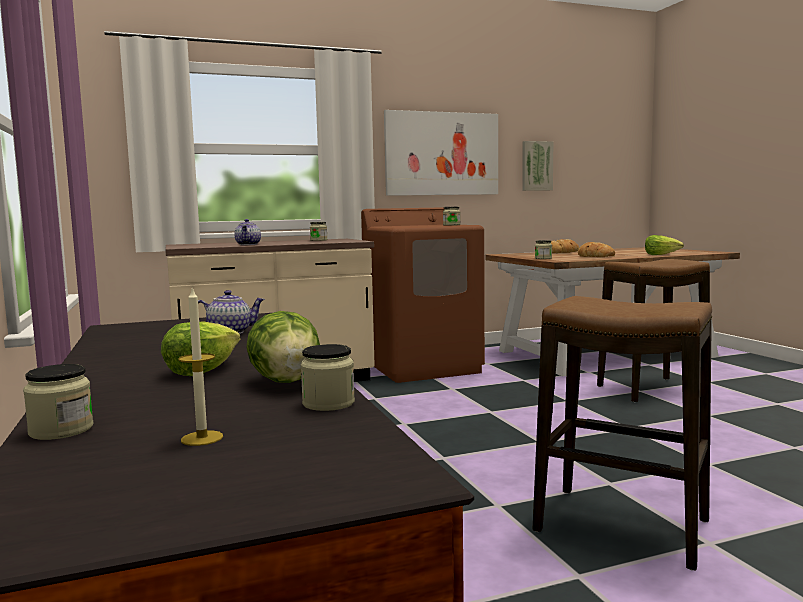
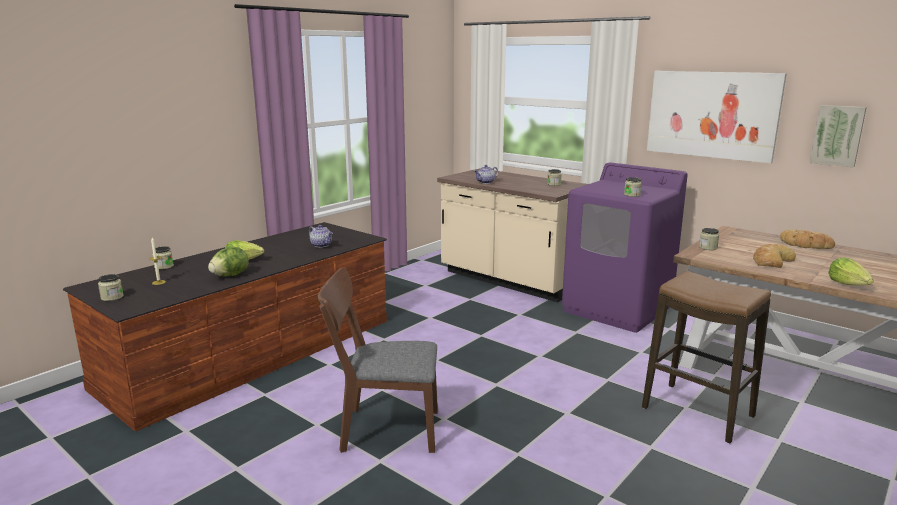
camera: 60 degrees right, 10 degrees up
jar [301,344,355,411] -> jar moved to [98,274,124,301]
brown washing machine [361,207,485,383] -> purple washing machine [562,162,688,333]
stool [532,296,712,571] -> brown chair [318,267,438,453]

